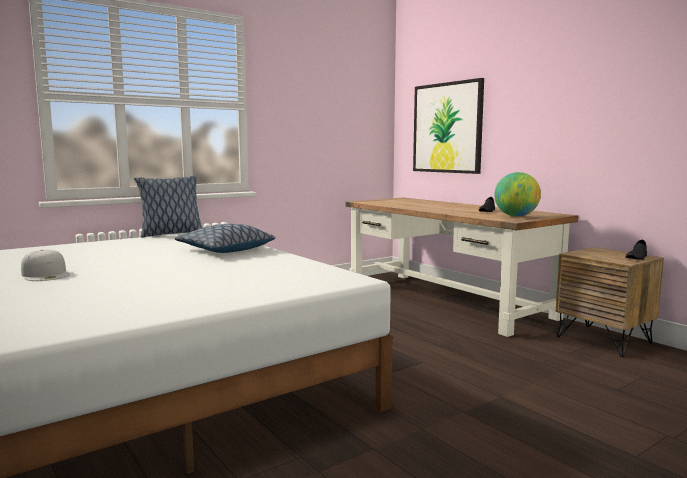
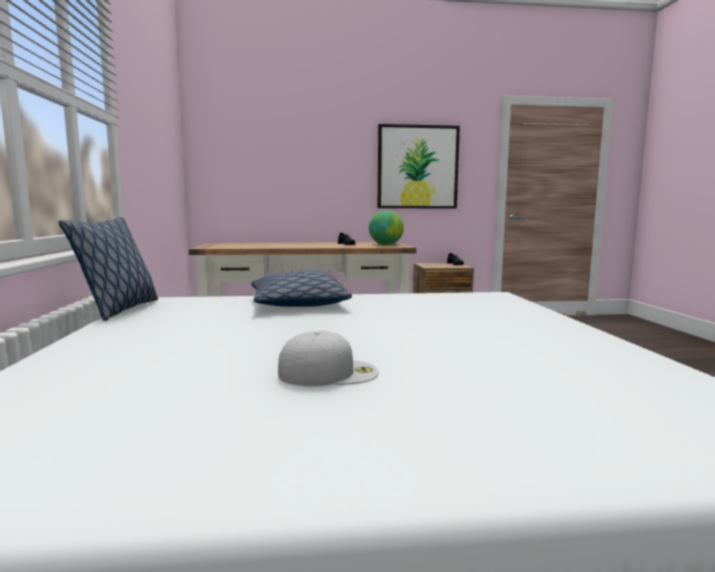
camera: 60 degrees left, 0 degrees up
picture [413,78,484,174] -> picture moved to [378,124,460,209]

